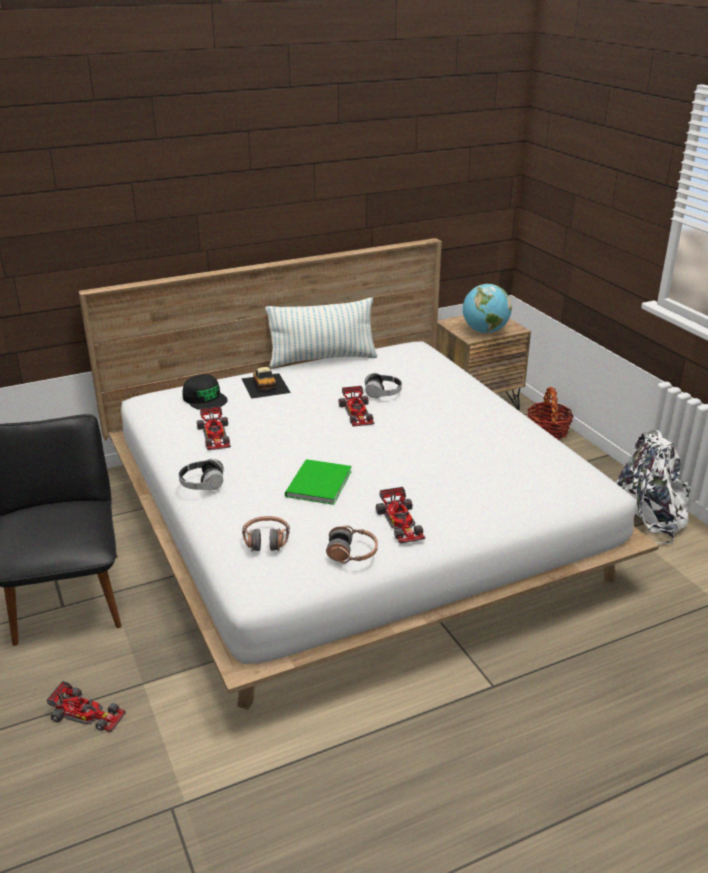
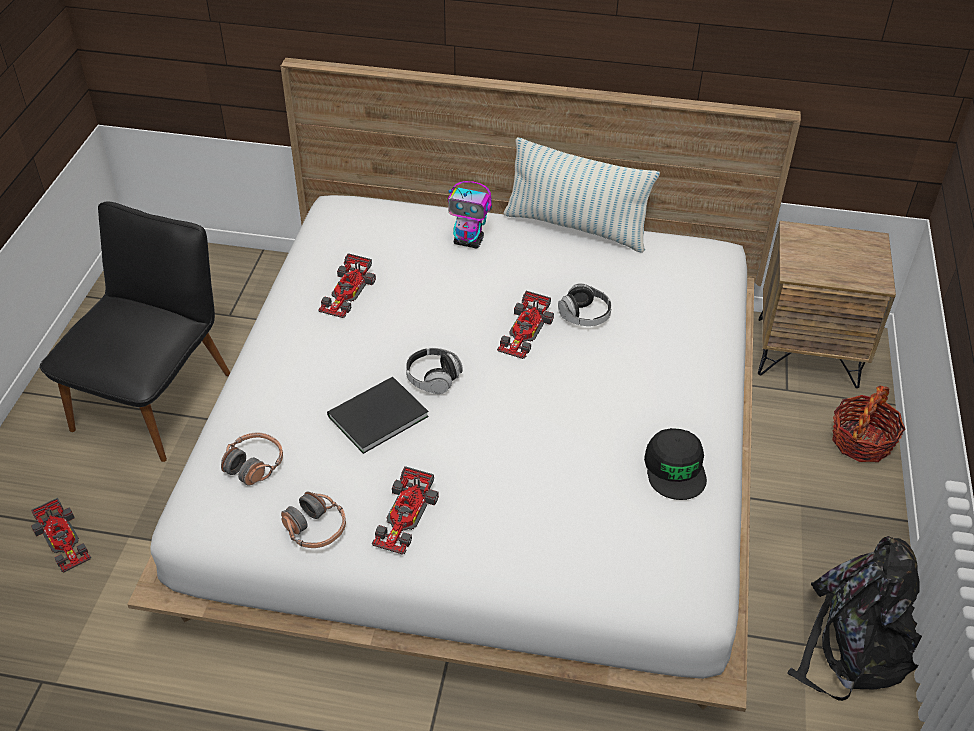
camera: 35 degrees right, 15 degrees up
headphones [179,459,224,490] -> headphones moved to [406,348,463,394]
black cap [182,374,228,410] -> black cap moved to [644,428,707,500]
toy car [242,367,291,399] -> toy robot [448,181,492,249]
green book [285,459,352,505] -> black book [327,377,429,454]
globe [463,284,512,333] -> none
white backpack [616,429,691,544] -> black backpack [787,536,922,701]

